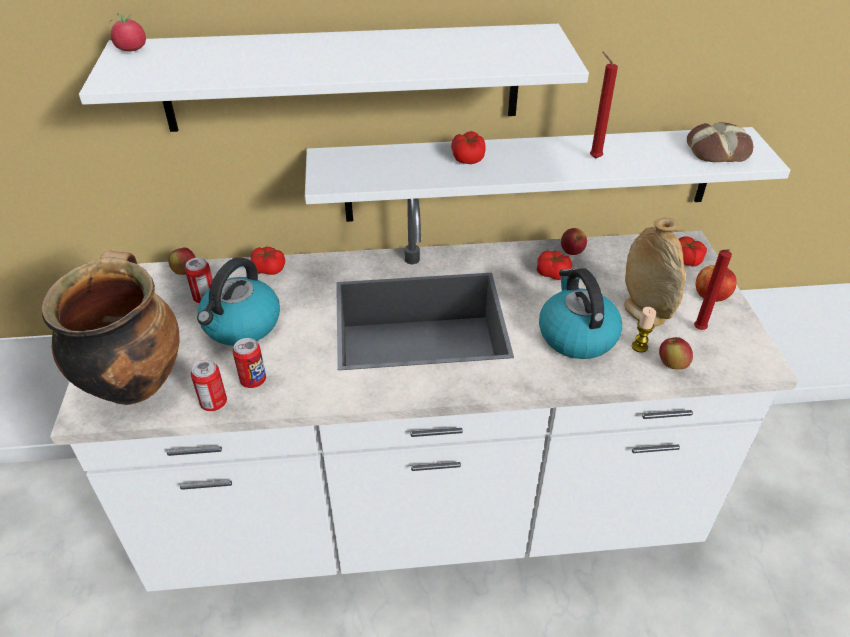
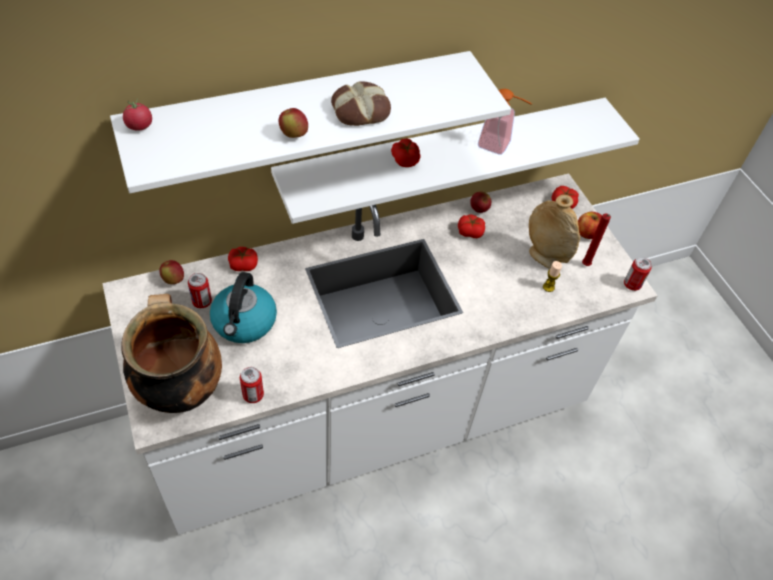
camera: 20 degrees left, 10 degrees up
can [233,338,266,388] -> can moved to [624,257,652,291]
kettle [539,268,622,359] -> none
red candle [590,52,618,159] -> soap dispenser [478,89,532,155]
apple [659,337,693,369] -> apple moved to [279,108,308,138]
bread [687,122,753,162] -> bread moved to [331,82,391,126]

